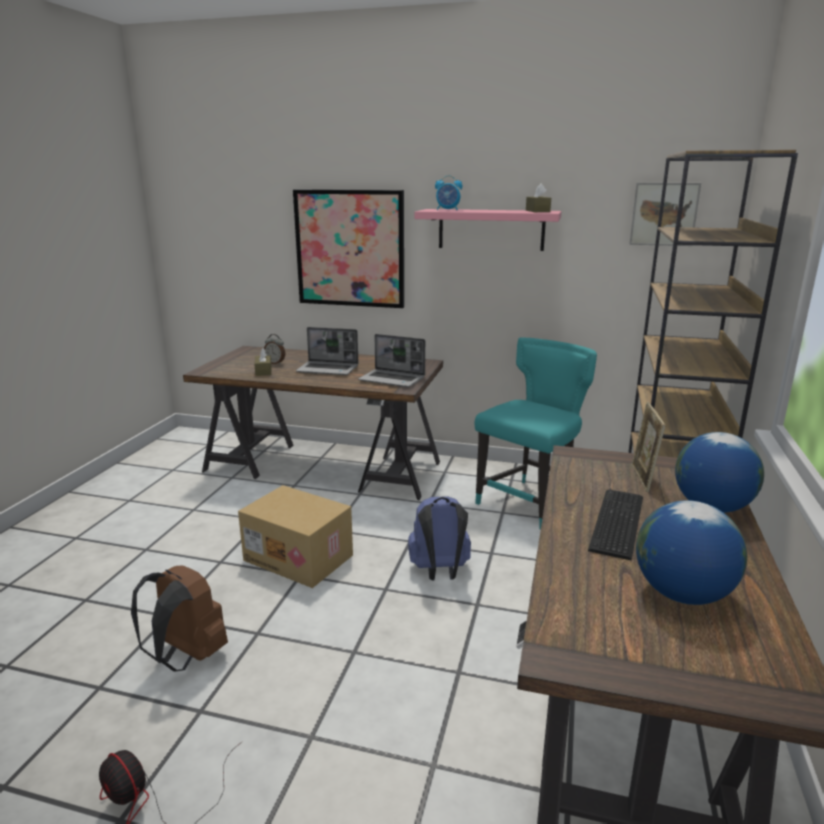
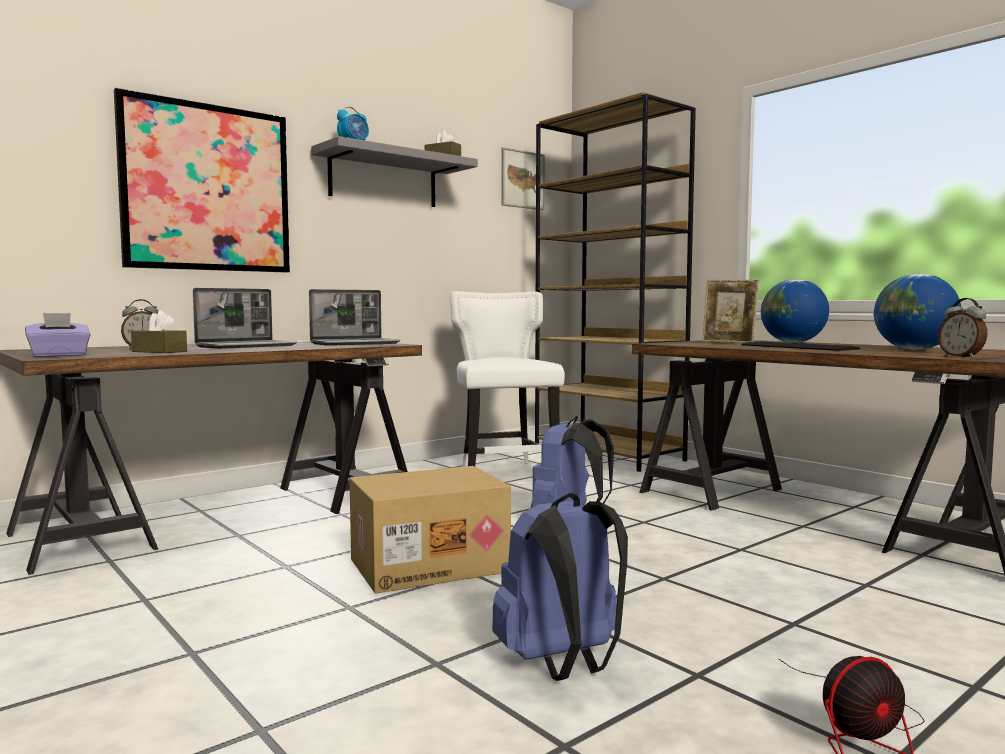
camera: 55 degrees left, 15 degrees down
brown backpack [131,565,228,672] -> blue backpack [492,493,628,681]
pink shelf [415,209,561,251] -> grey shelf [311,136,478,207]
turquoise chair [475,338,597,530] -> white chair [450,291,565,466]
none -> purple tissue box [25,313,90,357]
none -> alarm clock [938,298,988,358]

